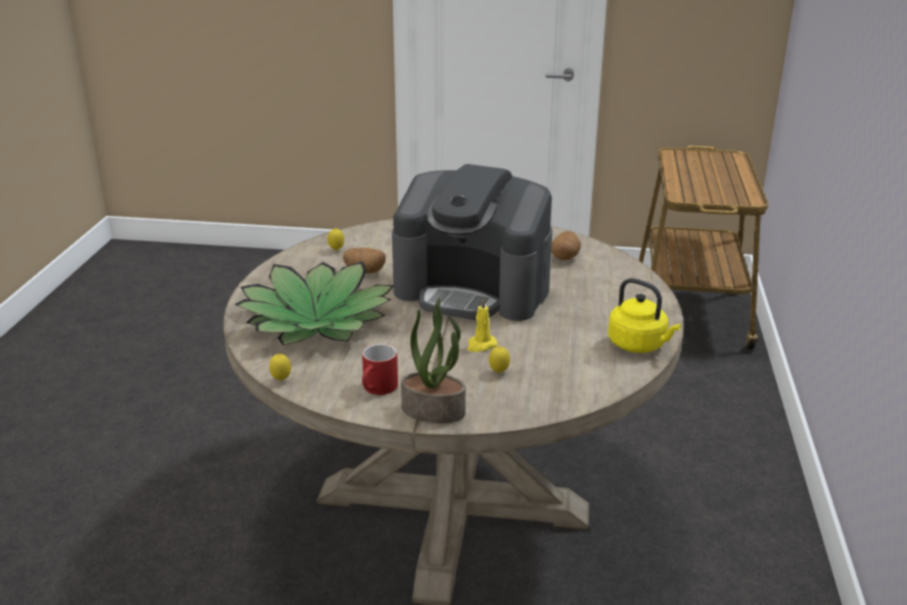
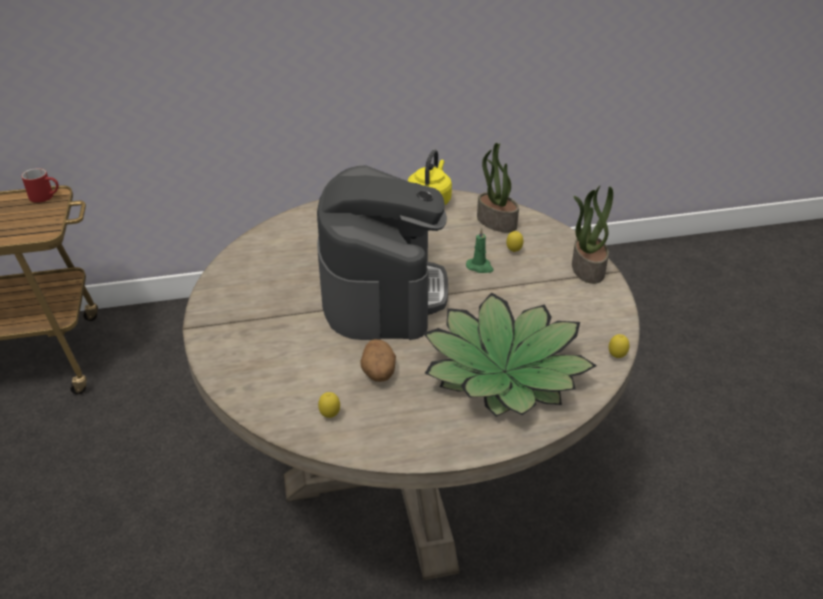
camera: 110 degrees left, 10 degrees up
red mug [362,344,398,395] -> red mug moved to [21,168,59,203]
yellow candle [468,298,498,352] -> green candle [466,228,494,273]
potato [551,231,581,260] -> none
none -> potted plant [477,143,519,232]

